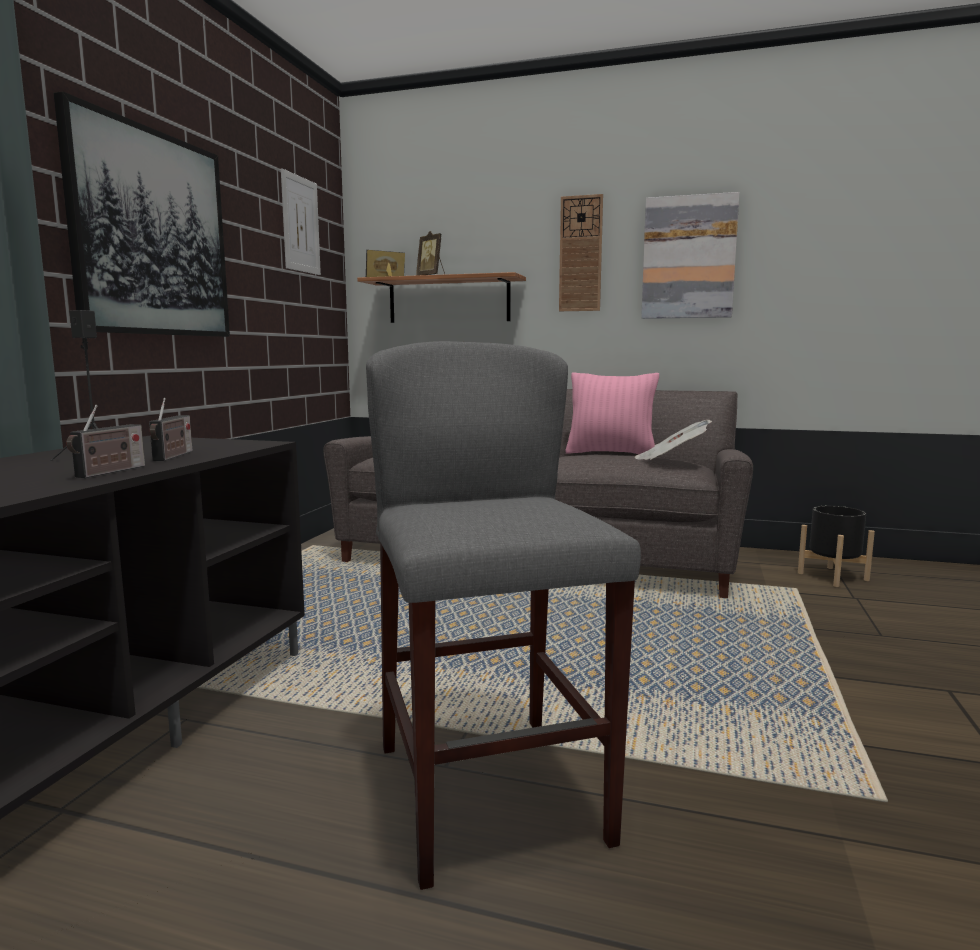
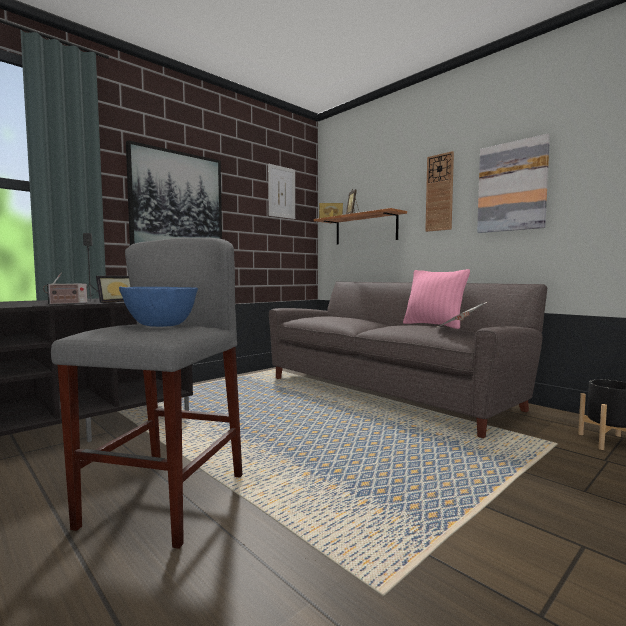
camera: 30 degrees right, 5 degrees down
radio [149,398,192,461] -> picture frame [96,276,130,303]
none -> blue bowl [119,287,198,327]

